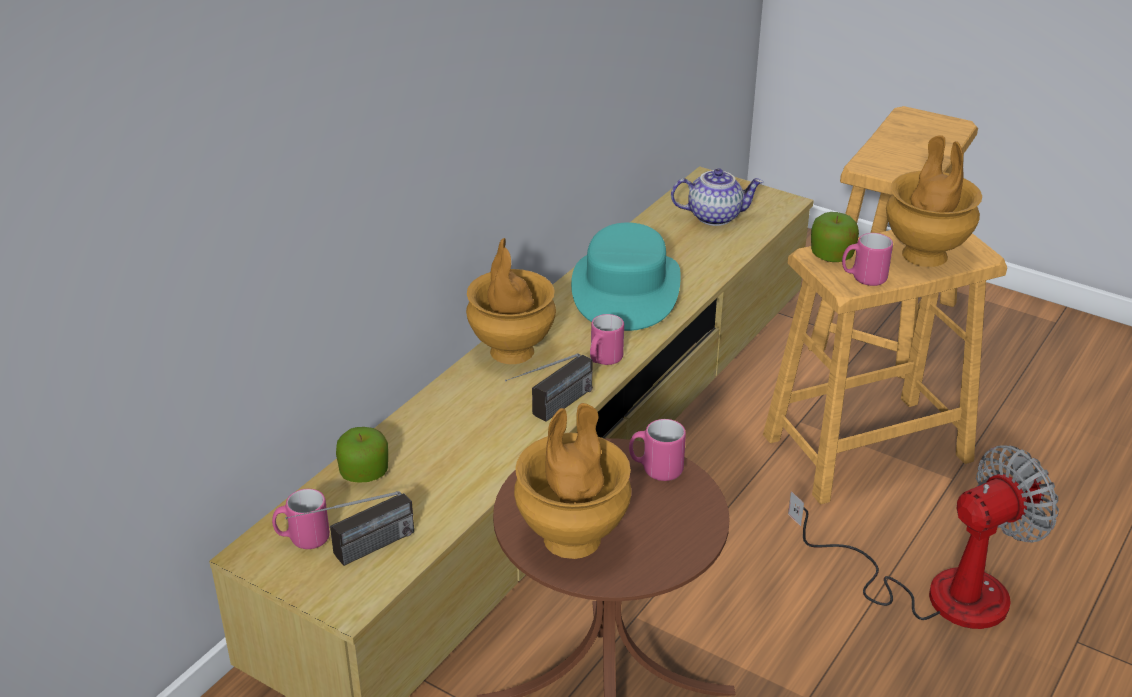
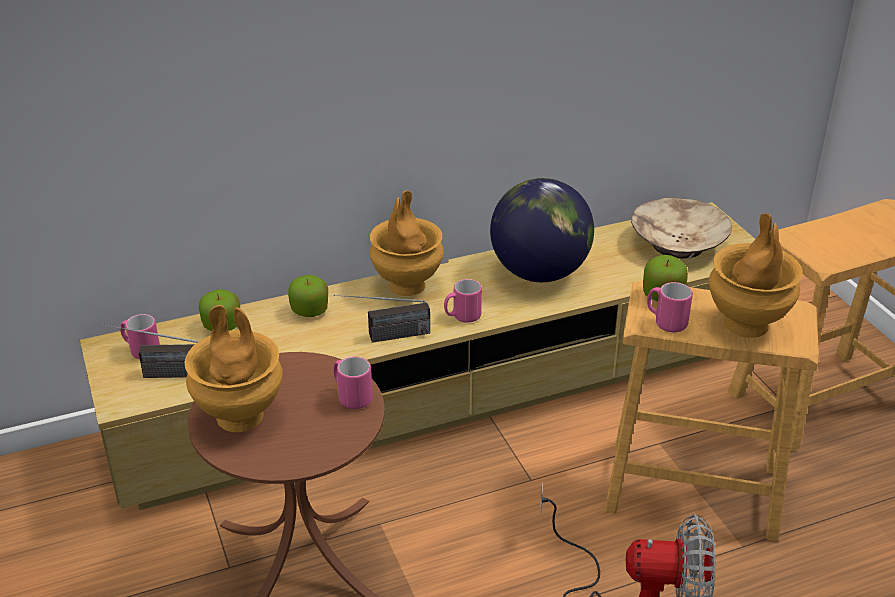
camera: 35 degrees right, 0 degrees up
turquoise hat [571,222,681,331] -> globe [490,178,594,282]
teapot [671,168,763,226] -> beige bowl [631,197,732,259]
none -> apple [288,275,328,317]

